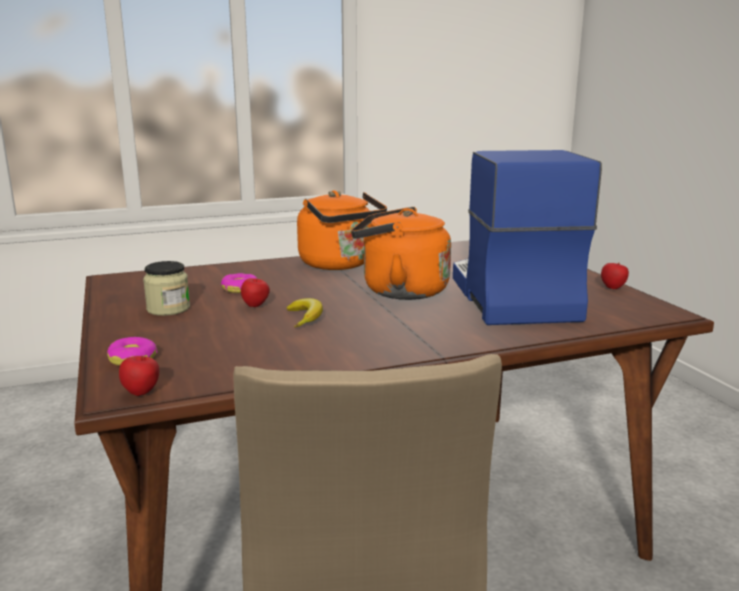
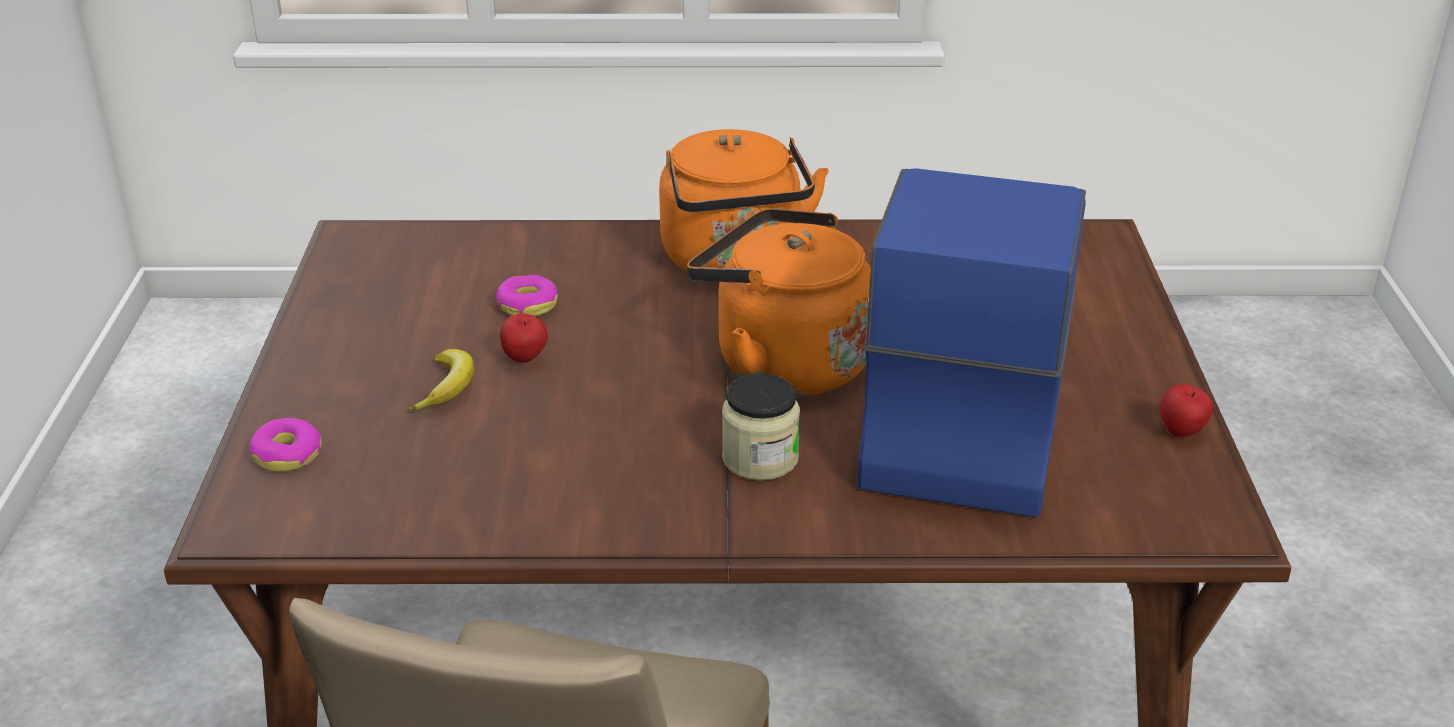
camera: 20 degrees right, 15 degrees up
apple [119,356,159,396] -> none
jar [143,261,190,316] -> jar moved to [722,373,800,481]
banana [286,298,323,328] -> banana moved to [409,349,475,411]

